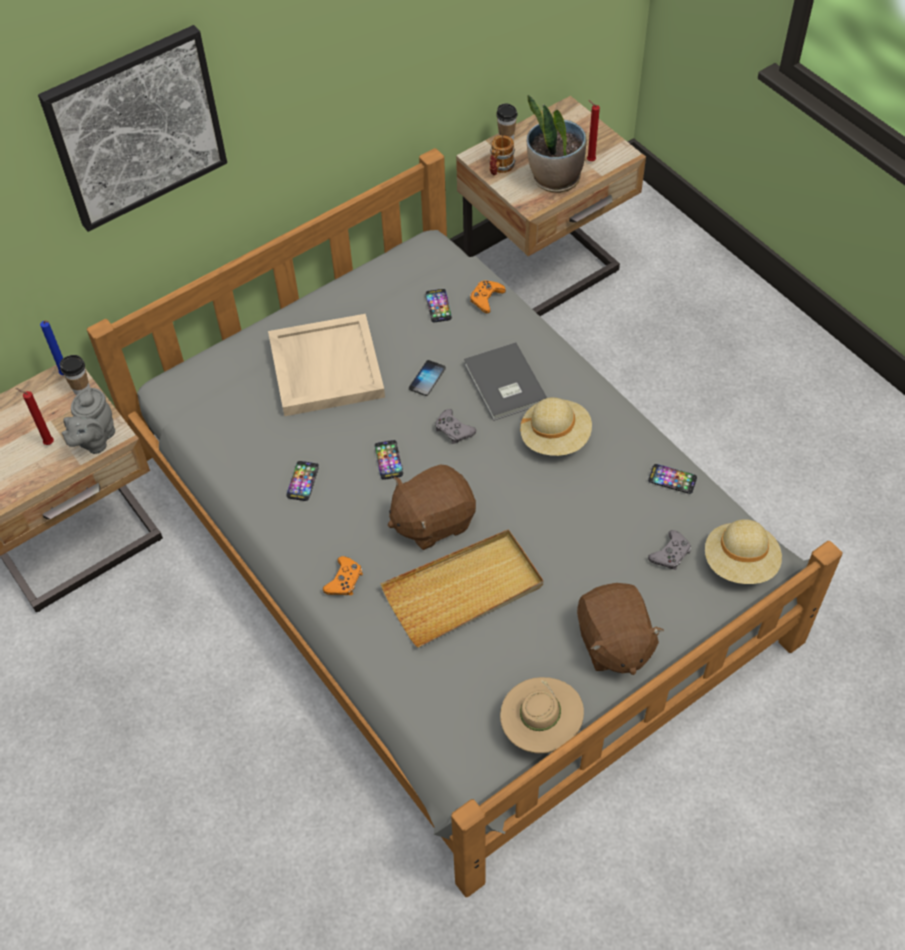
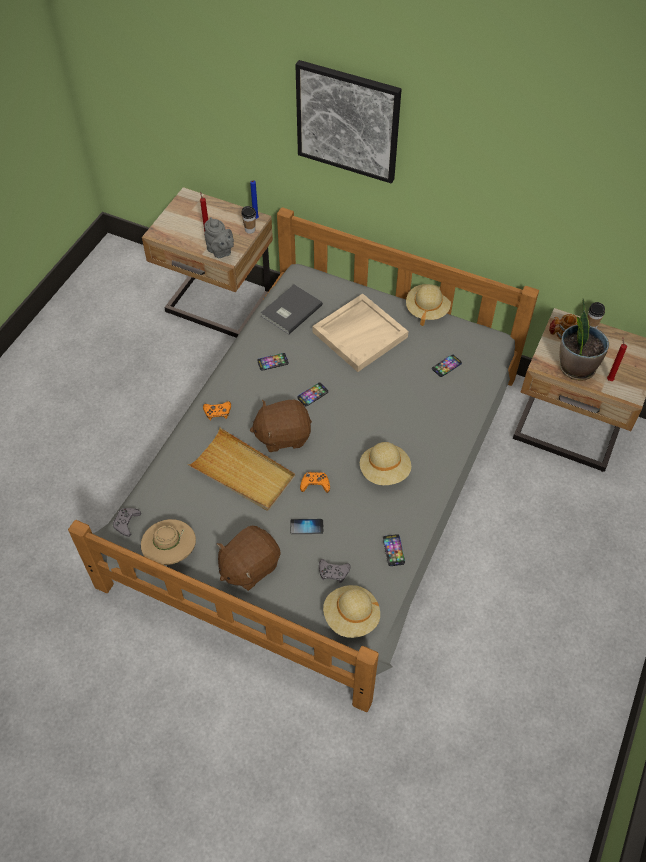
camera: 60 degrees right, 0 degrees up
grey teapot [62,388,115,454] -> grey teapot turned 120 degrees counterclockwise [204,217,234,258]
brown plush toy [388,465,476,550] -> brown plush toy turned 45 degrees counterclockwise [250,400,312,452]
phone [409,360,446,396] -> phone moved to [290,519,324,534]
grey game controller [435,409,476,444] -> grey game controller moved to [113,508,141,537]
grey book [464,342,547,421] -> grey book moved to [261,284,323,334]
orange game controller [470,280,506,313] -> orange game controller moved to [300,472,330,493]
none -> beige hat [406,284,451,326]

